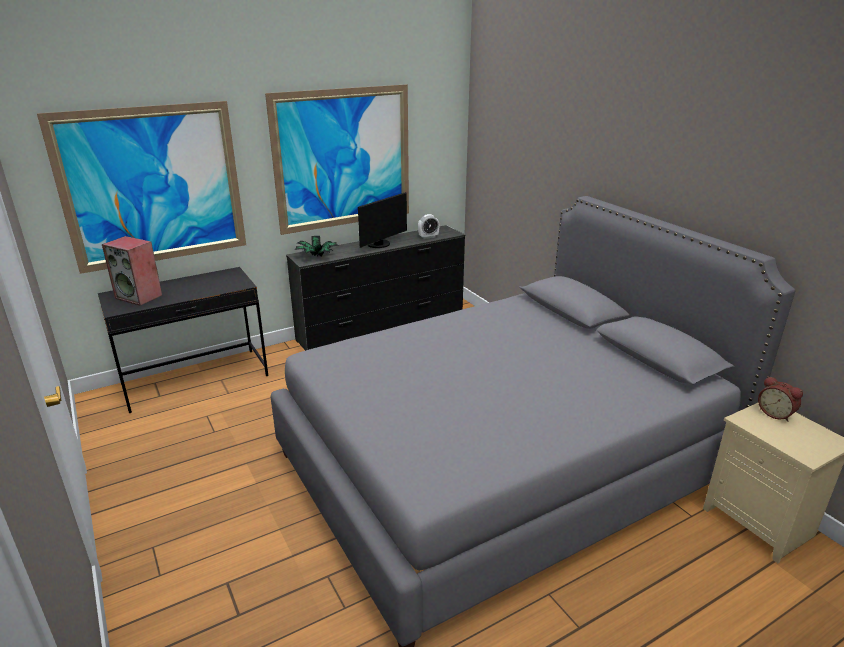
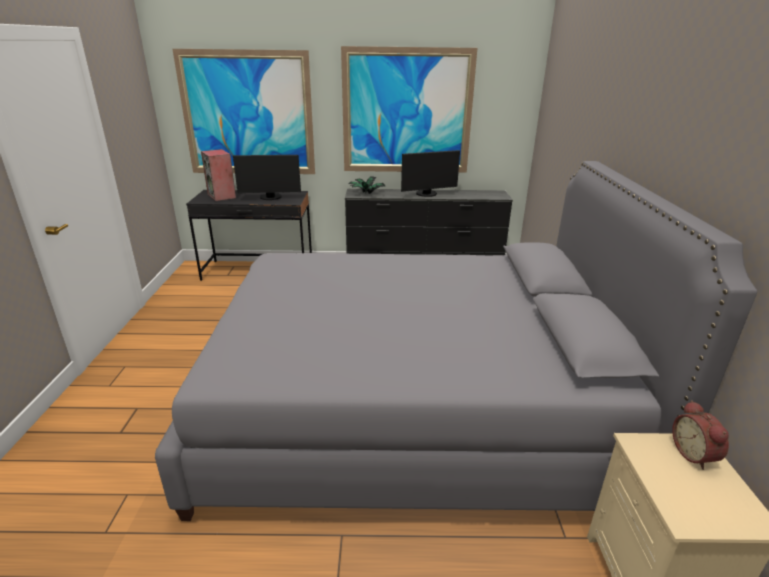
camera: 30 degrees right, 0 degrees up
alarm clock [418,214,440,239] -> none
none -> monitor [233,155,301,200]

